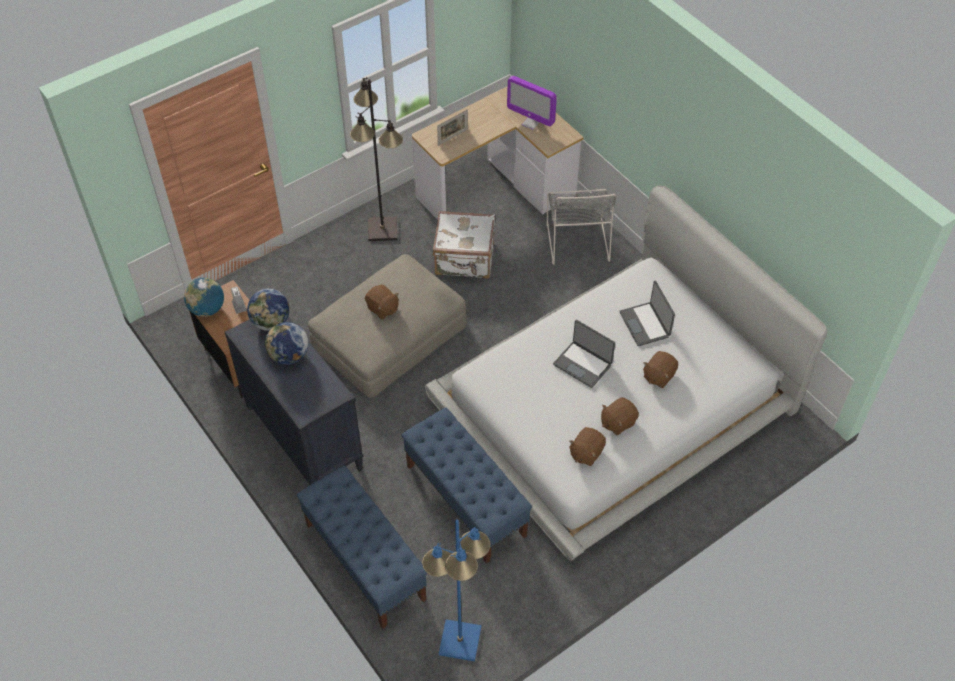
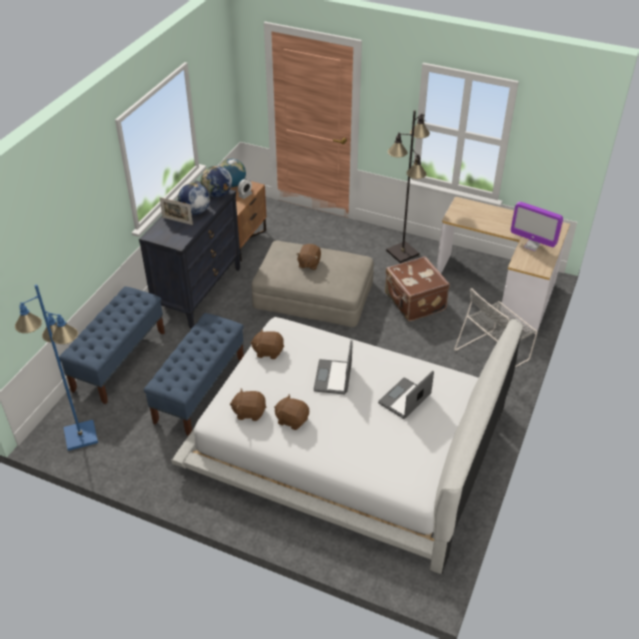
camera: 60 degrees right, 10 degrees down
white suitcase [433,211,495,279] -> brown suitcase [385,256,450,321]
picture frame [437,109,468,146] -> picture frame moved to [160,197,193,225]
monitor [507,76,557,130] -> monitor turned 60 degrees counterclockwise [511,202,563,251]
brown plush toy [643,351,678,388] -> brown plush toy moved to [250,329,284,359]

